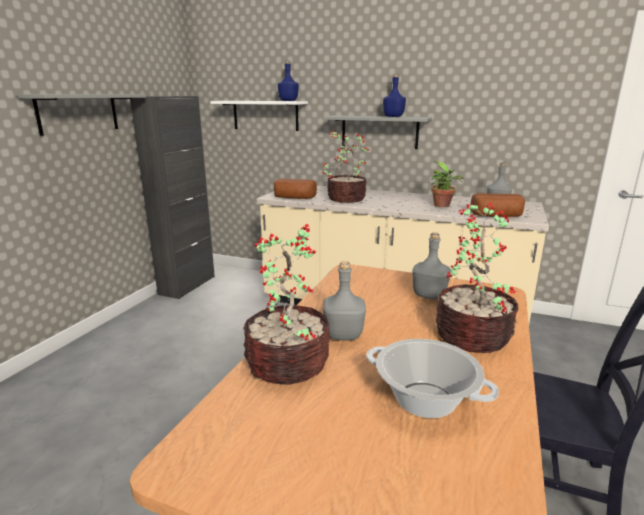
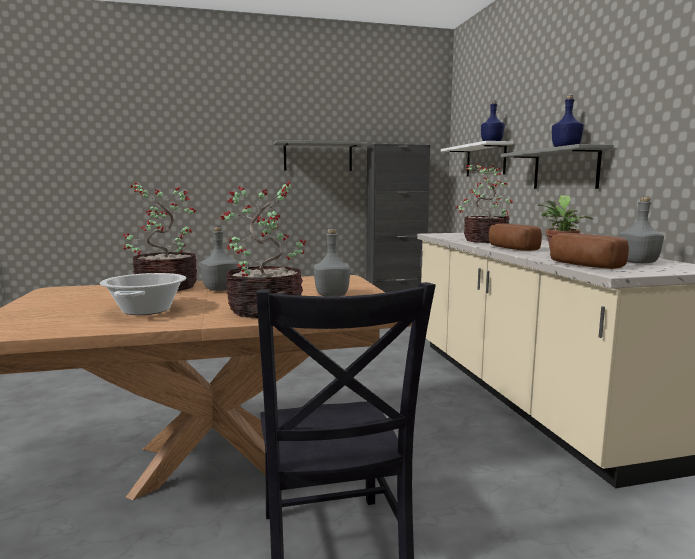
camera: 55 degrees right, 10 degrees down
bread [274,179,317,199] -> bread moved to [489,223,542,251]

